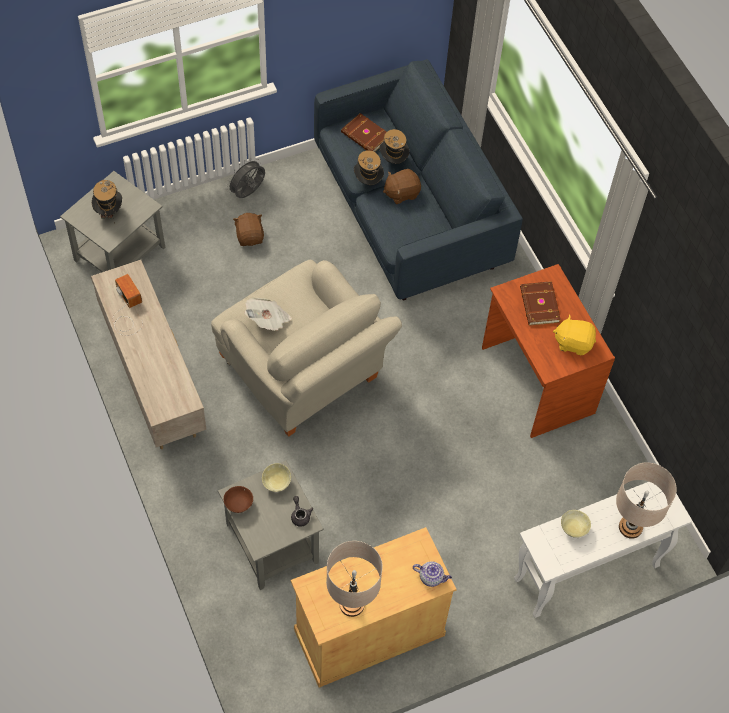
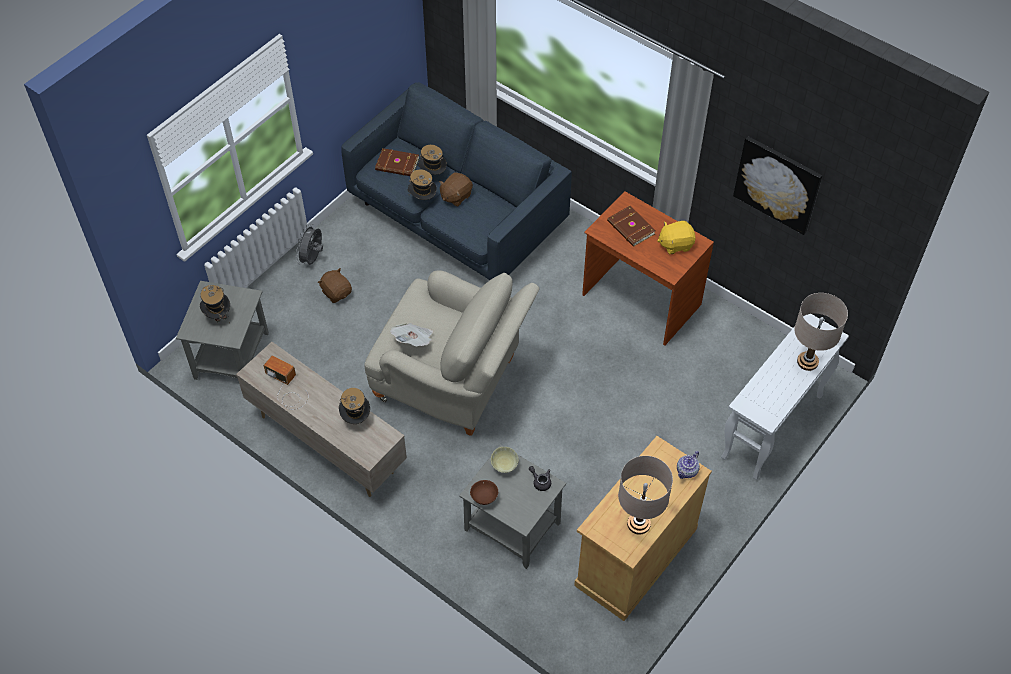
camera: 25 degrees left, 5 degrees down
teapot [413,561,452,587] -> teapot turned 135 degrees clockwise [677,451,700,479]
beige bowl [561,510,591,538] -> none
none -> hat [339,388,370,424]
none -> picture [733,136,822,235]

